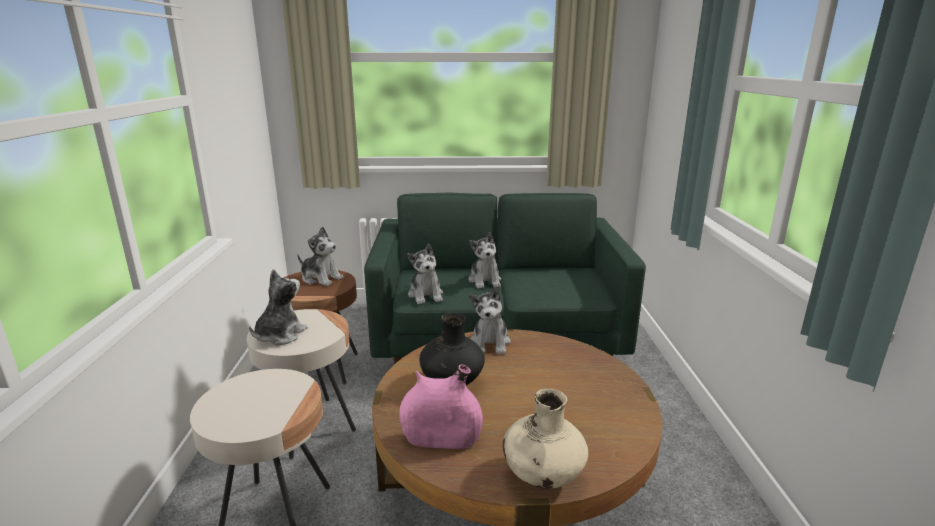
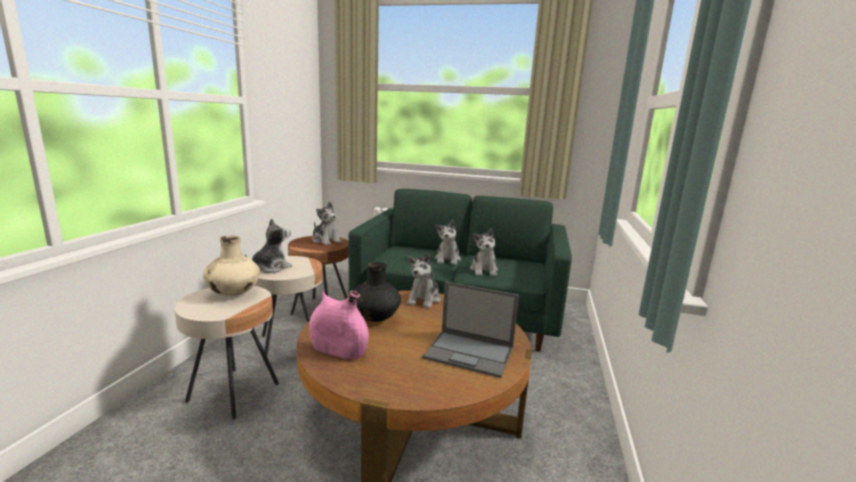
camera: 15 degrees right, 5 degrees down
plush toy [407,244,443,304] -> plush toy moved to [470,228,498,276]
beige vase [503,389,588,489] -> beige vase moved to [203,236,260,296]
none -> laptop [423,281,519,378]

